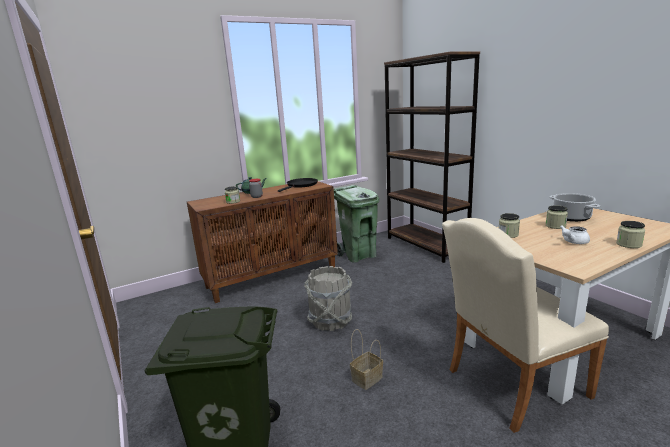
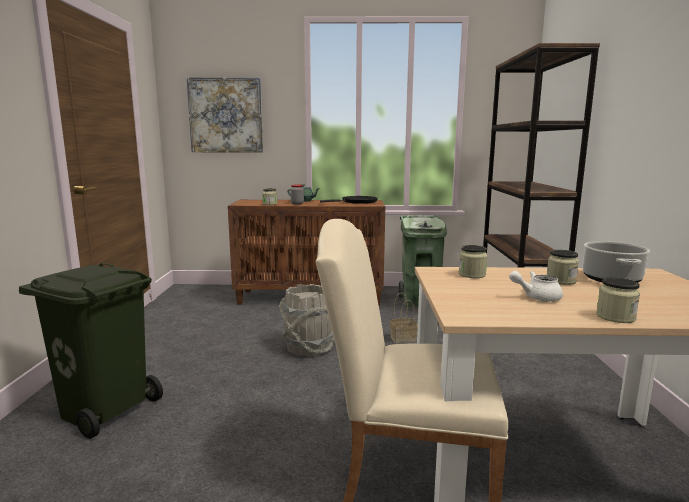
camera: 30 degrees right, 5 degrees down
basket [350,329,383,390] -> basket moved to [390,293,418,343]
none -> picture [187,77,263,153]

